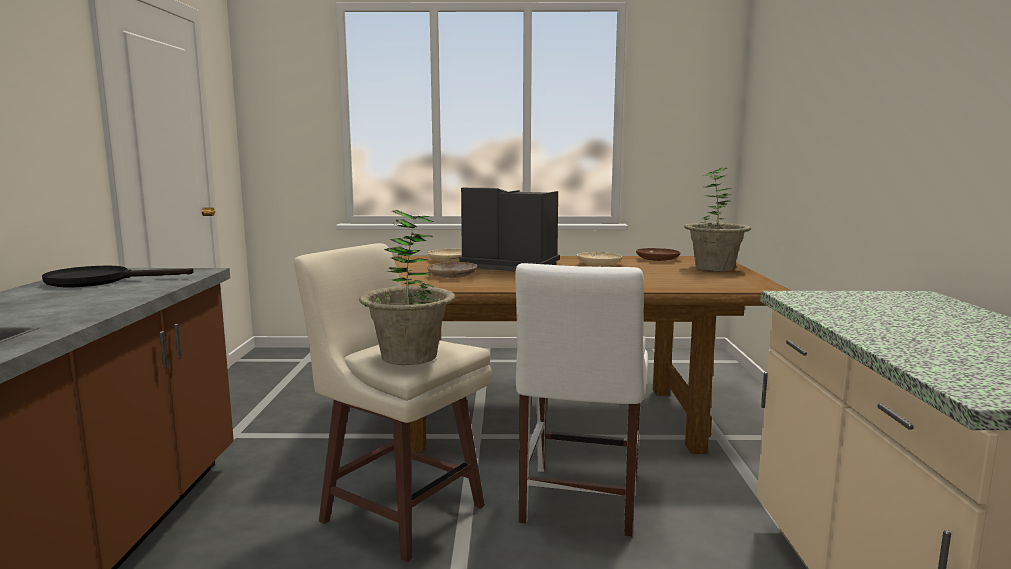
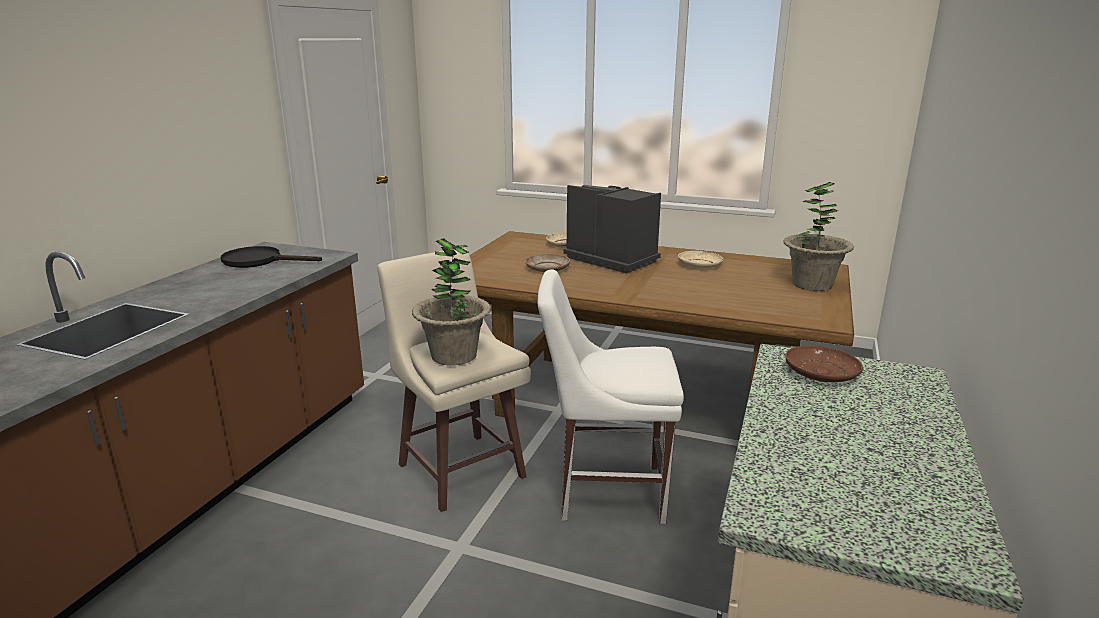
camera: 20 degrees right, 10 degrees up
white chair [515,263,648,536] -> white chair turned 60 degrees clockwise [538,270,684,524]
brown plate [636,248,680,261] -> brown plate moved to [785,345,863,382]

